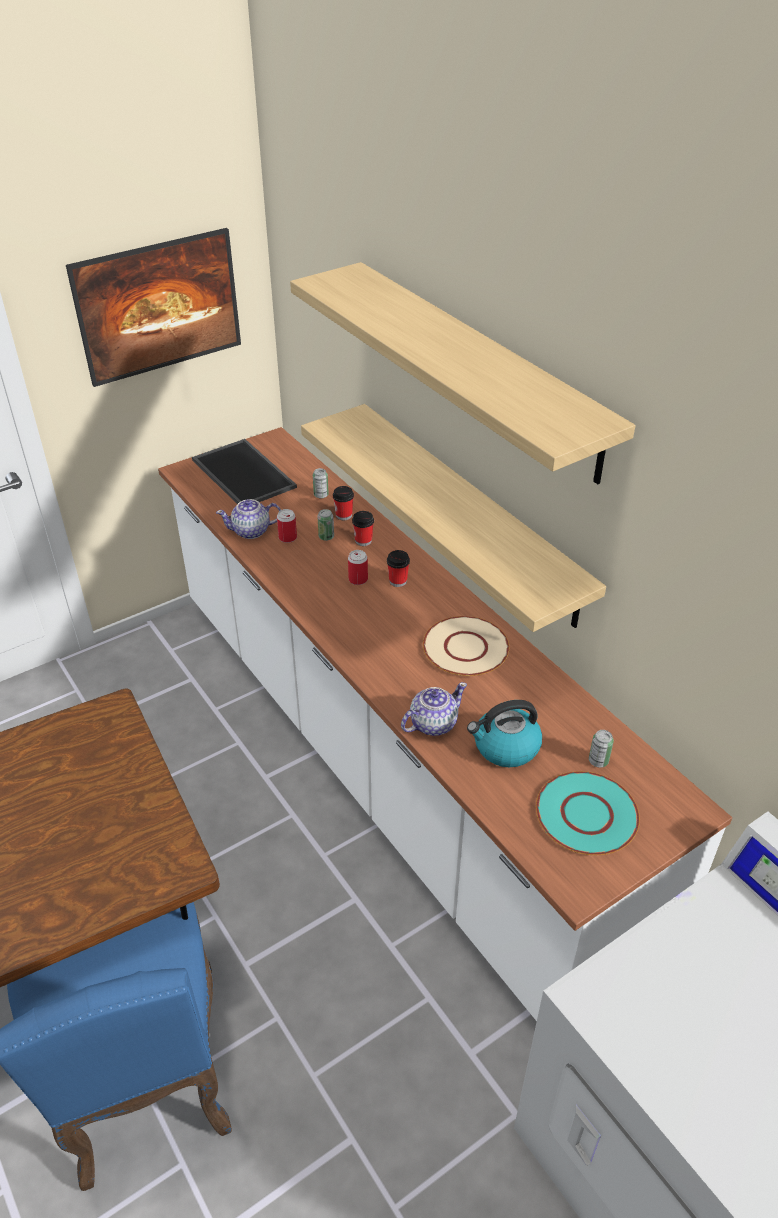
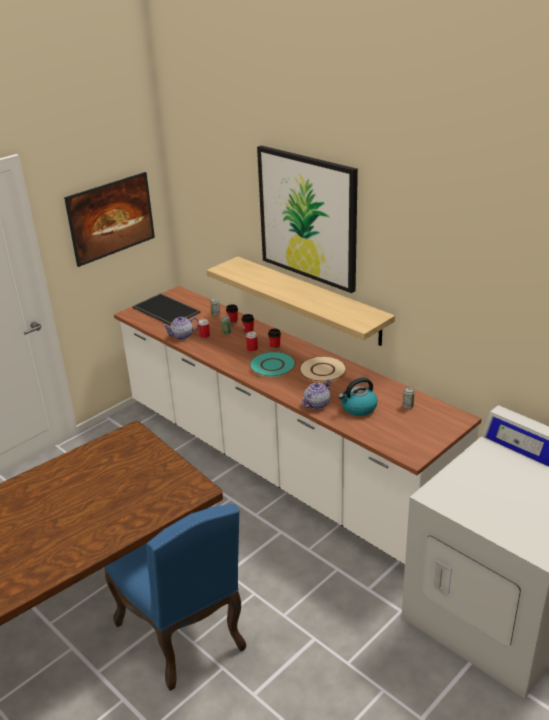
camera: 10 degrees left, 10 degrees down
shelf [290,262,636,484] -> picture [257,145,358,293]
turquoise plate [536,771,640,855] -> turquoise plate moved to [249,351,296,377]

